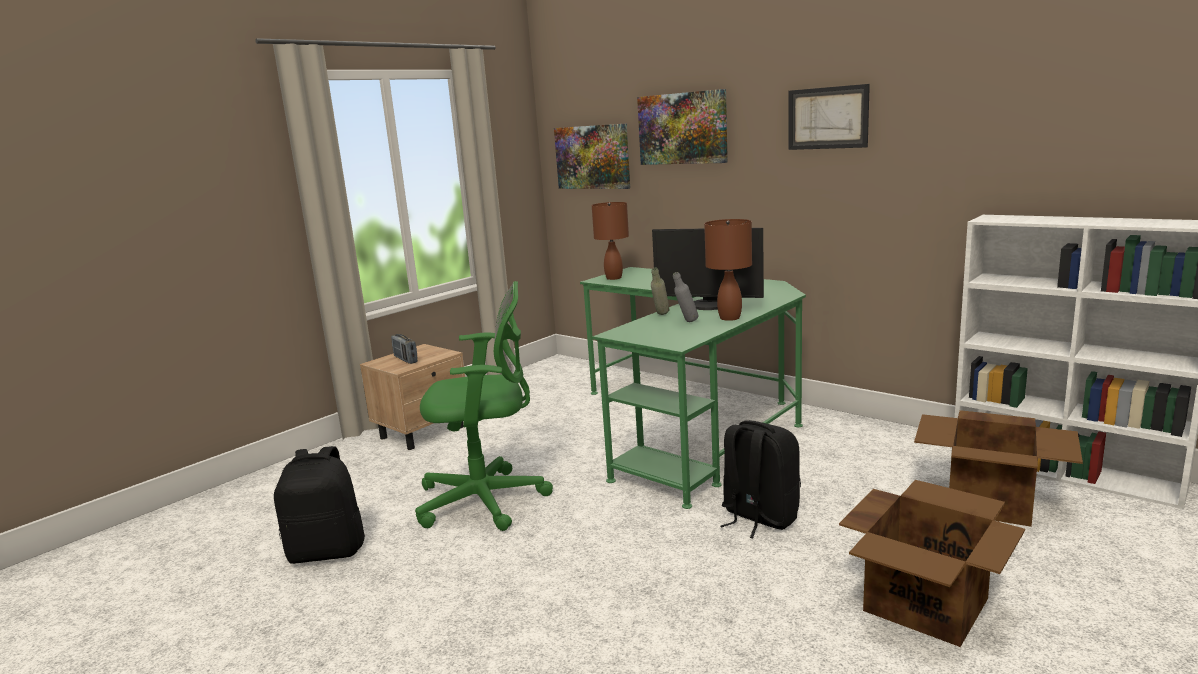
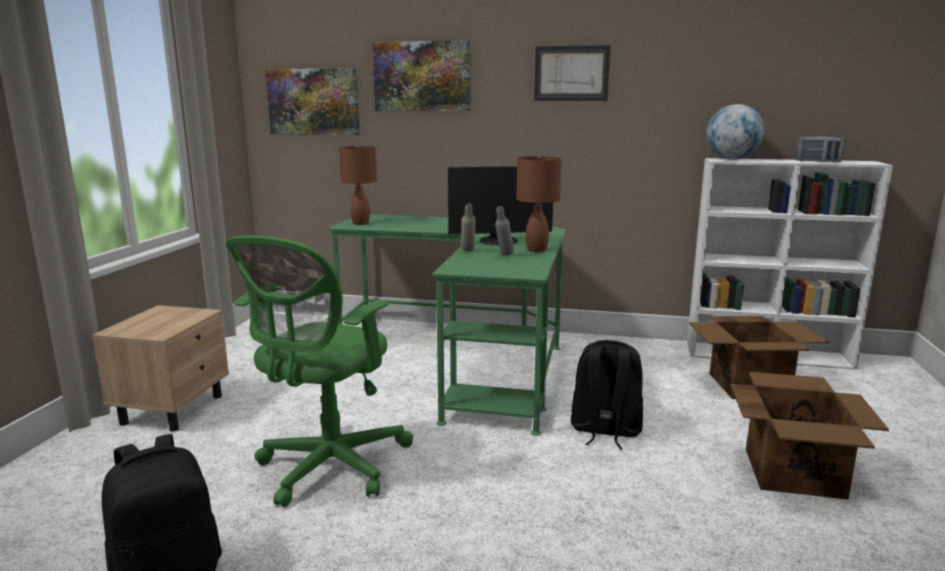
camera: 30 degrees left, 0 degrees up
radio [391,334,418,364] -> radio moved to [795,133,845,162]
green office chair [415,281,553,531] -> green office chair turned 150 degrees clockwise [226,235,413,507]
none -> globe [706,104,764,160]

